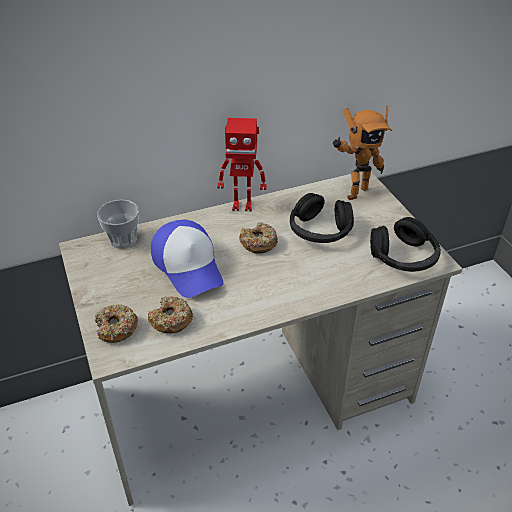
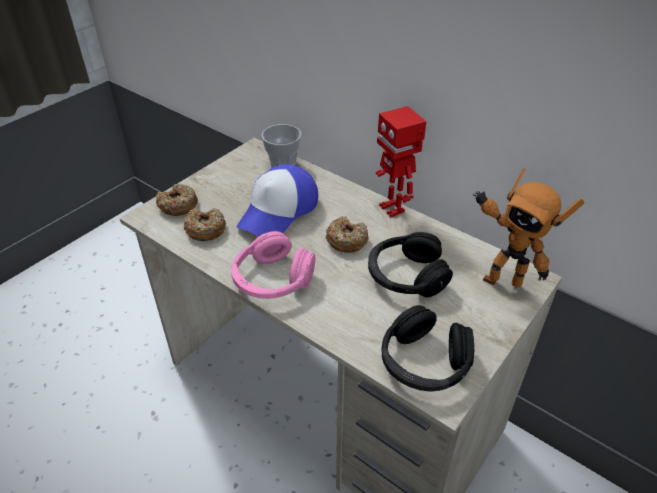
camera: 60 degrees right, 0 degrees up
none -> pink headphones [231,231,315,299]

